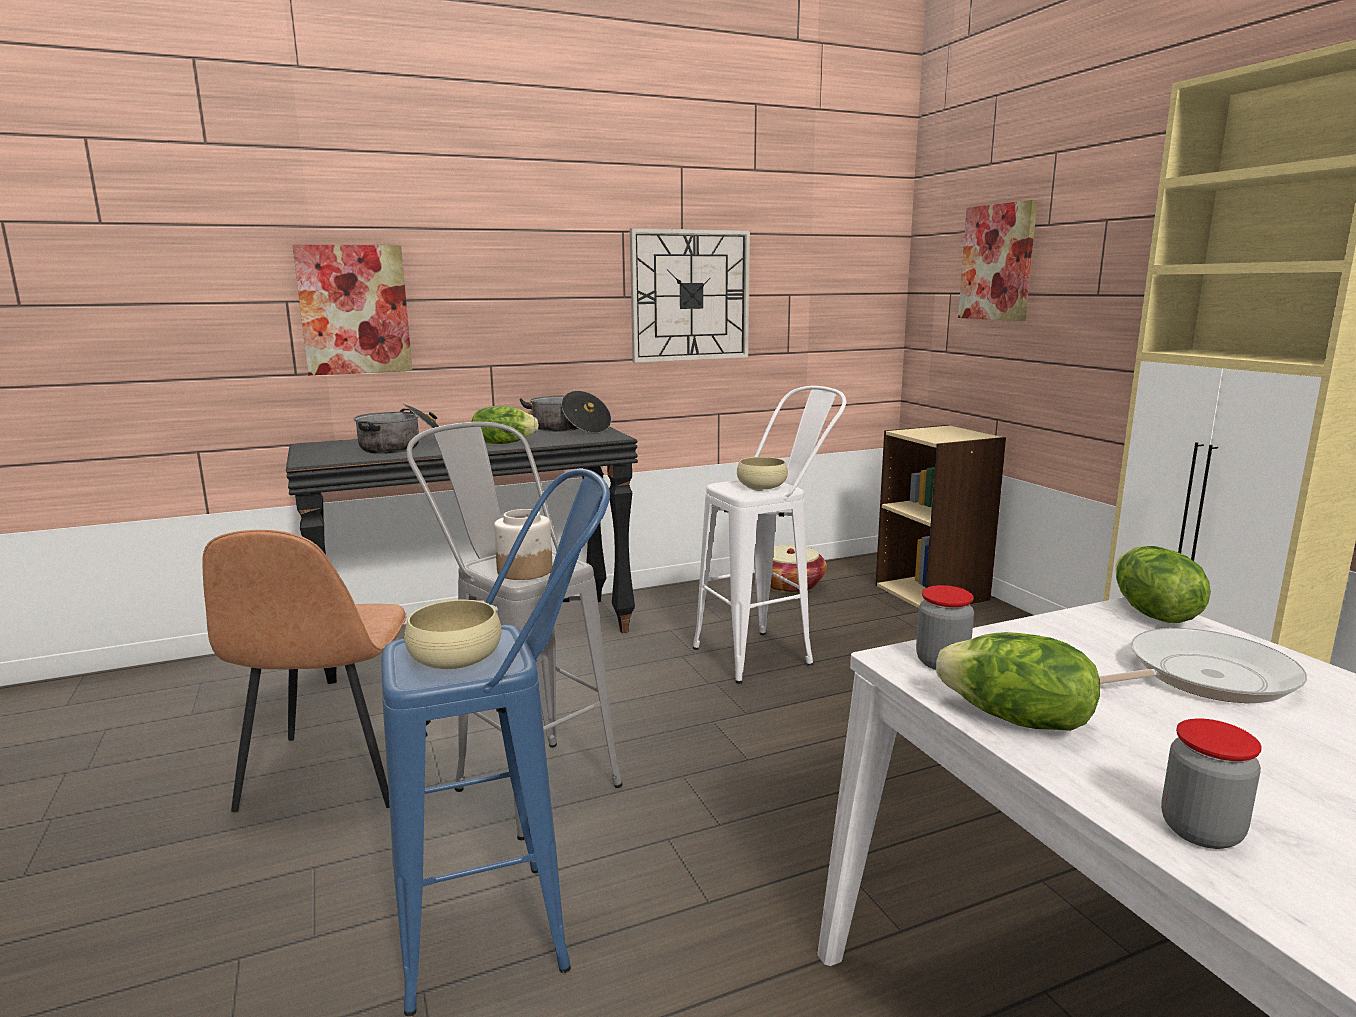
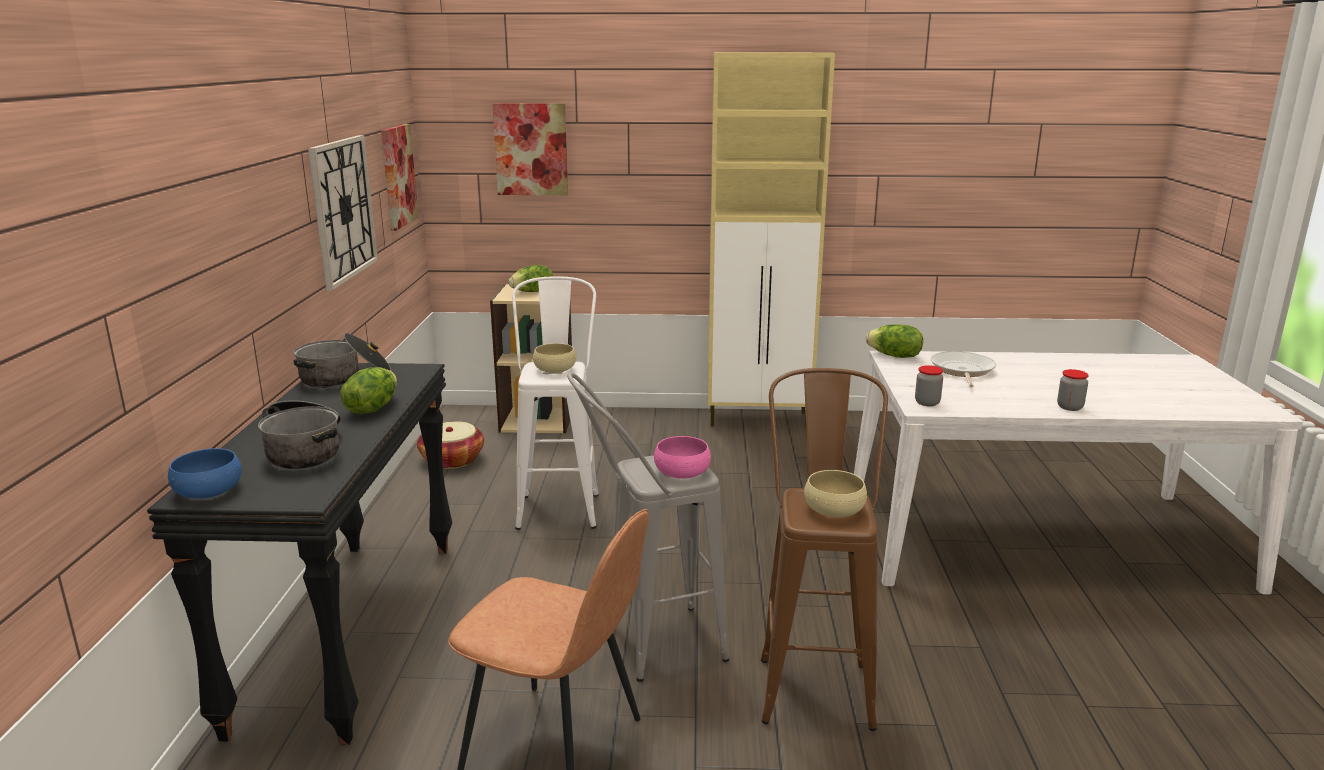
camera: 65 degrees left, 5 degrees up
picture [292,244,412,375] -> picture moved to [381,124,418,231]
blue stool [381,469,610,1016] -> brown stool [761,368,888,731]
jar [494,509,553,580] -> pink bowl [654,436,711,479]
lettuce [936,632,1100,731] -> lettuce moved to [509,265,553,292]
none -> blue bowl [168,448,242,499]

